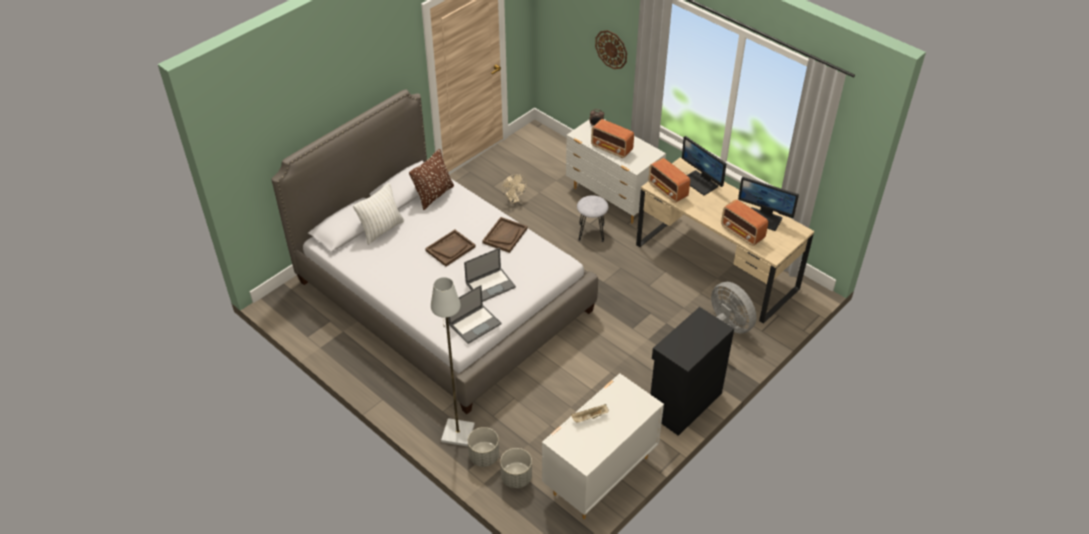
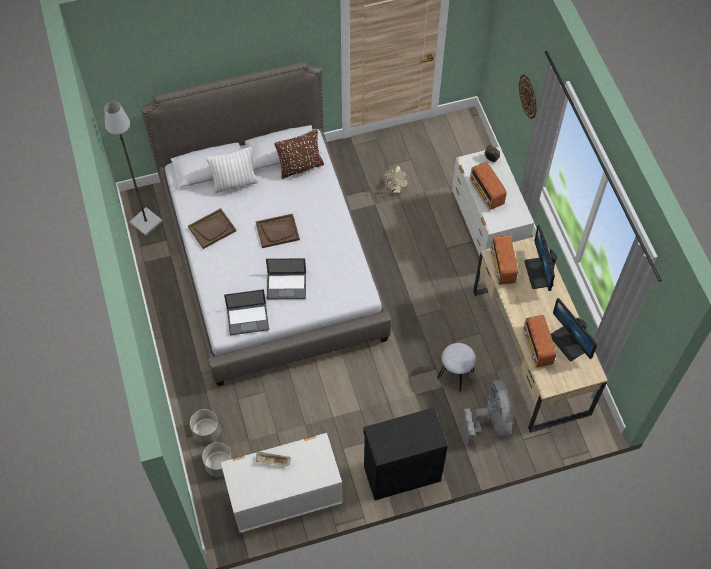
camera: 30 degrees right, 15 degrees up
grey floor lamp [431,277,475,447] -> grey floor lamp moved to [105,101,162,236]
brown tray [482,217,528,253] -> brown tray moved to [188,208,236,249]
grey stool [577,195,608,242] -> grey stool moved to [437,343,476,392]

